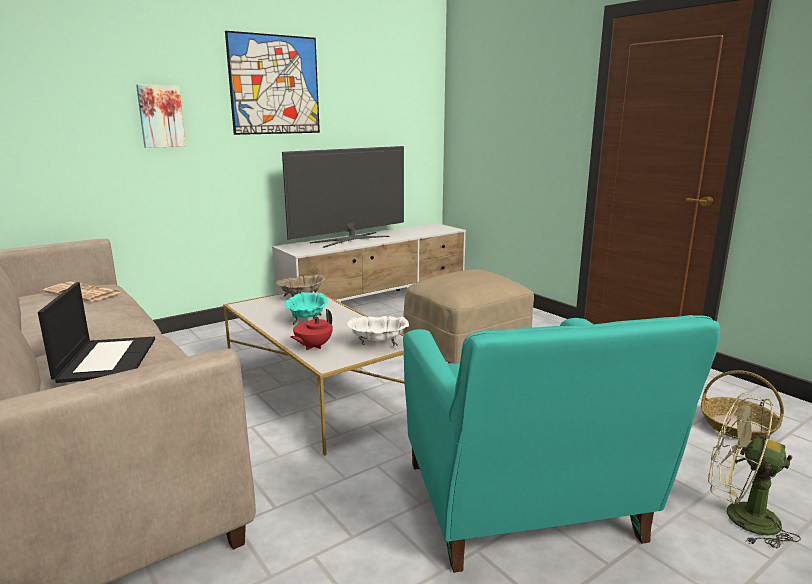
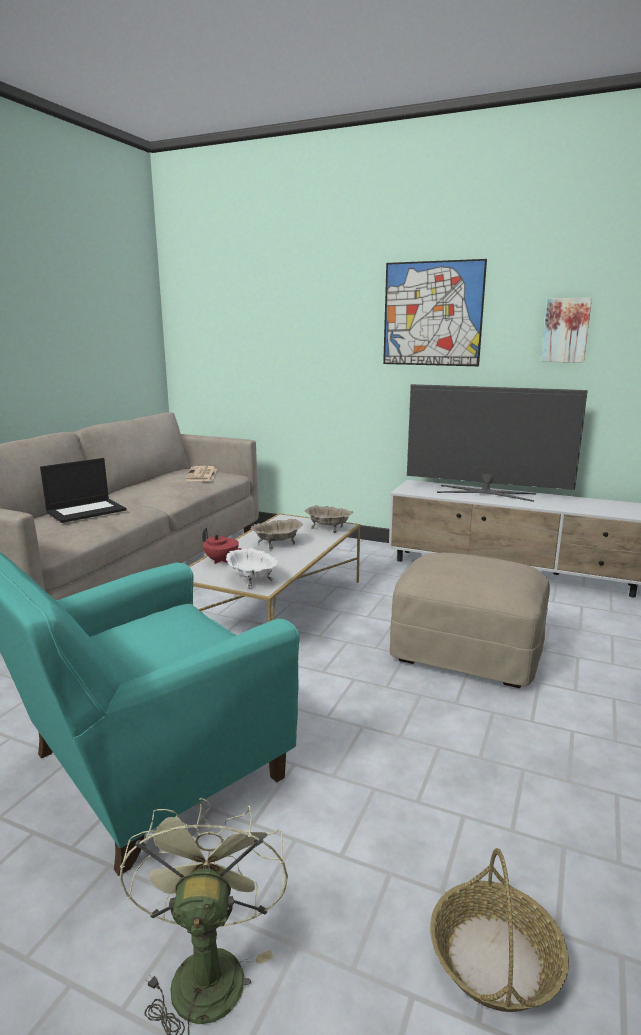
camera: 60 degrees right, 0 degrees up
picture [136,84,186,148] -> picture moved to [541,298,592,363]
turquoise bowl [285,292,328,325] -> beige bowl [250,519,303,549]
red teapot [290,309,333,350] -> red teapot turned 150 degrees counterclockwise [202,528,241,564]

